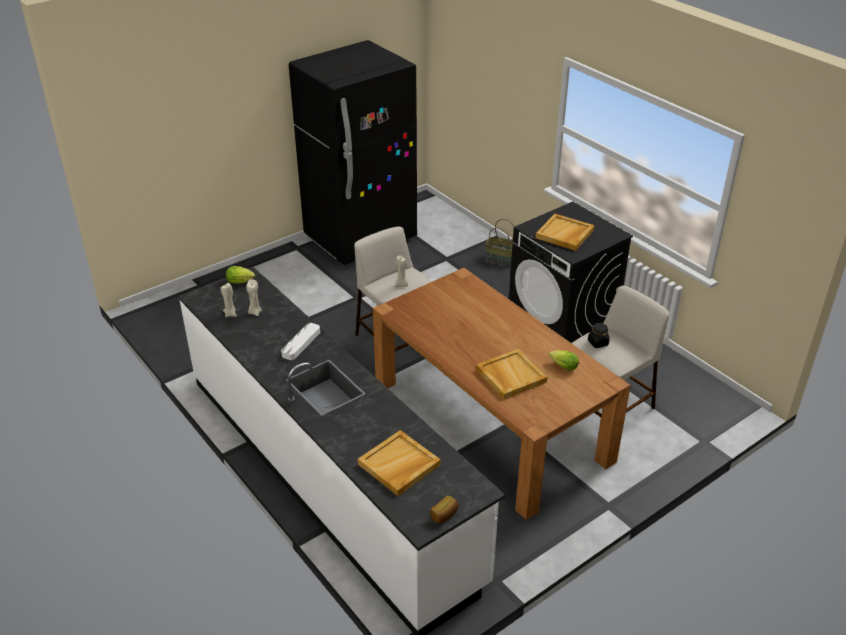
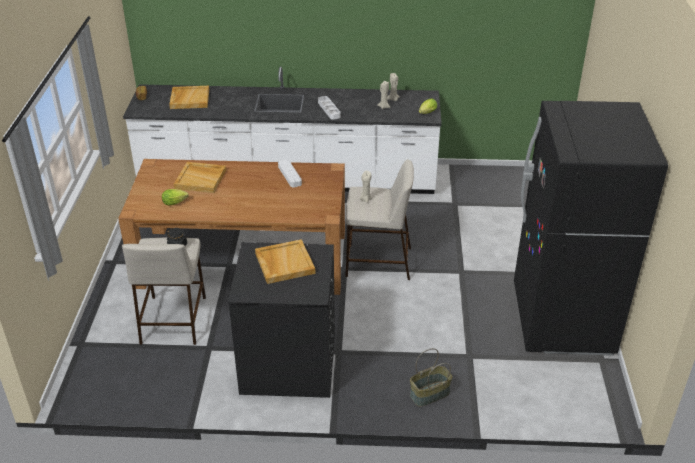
camera: 130 degrees right, 0 degrees up
none -> white tray [278,159,302,187]

